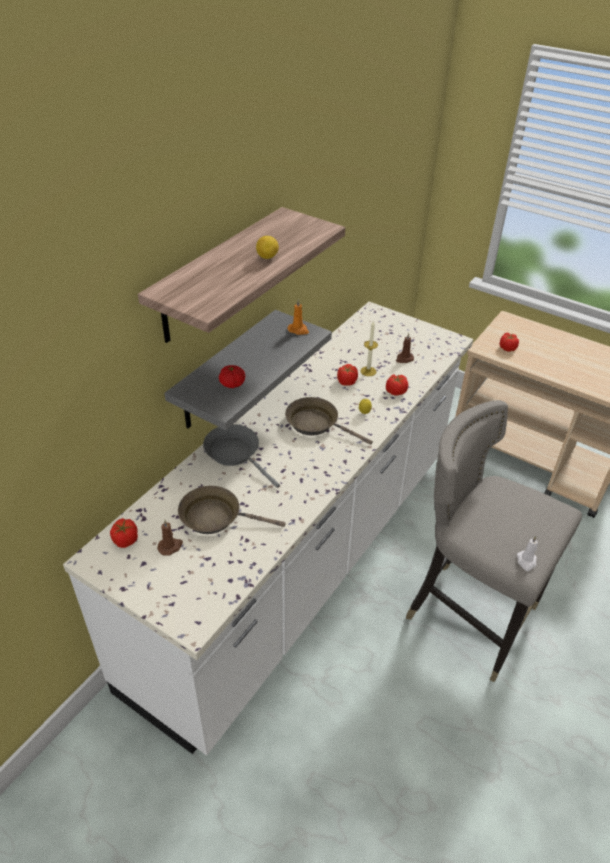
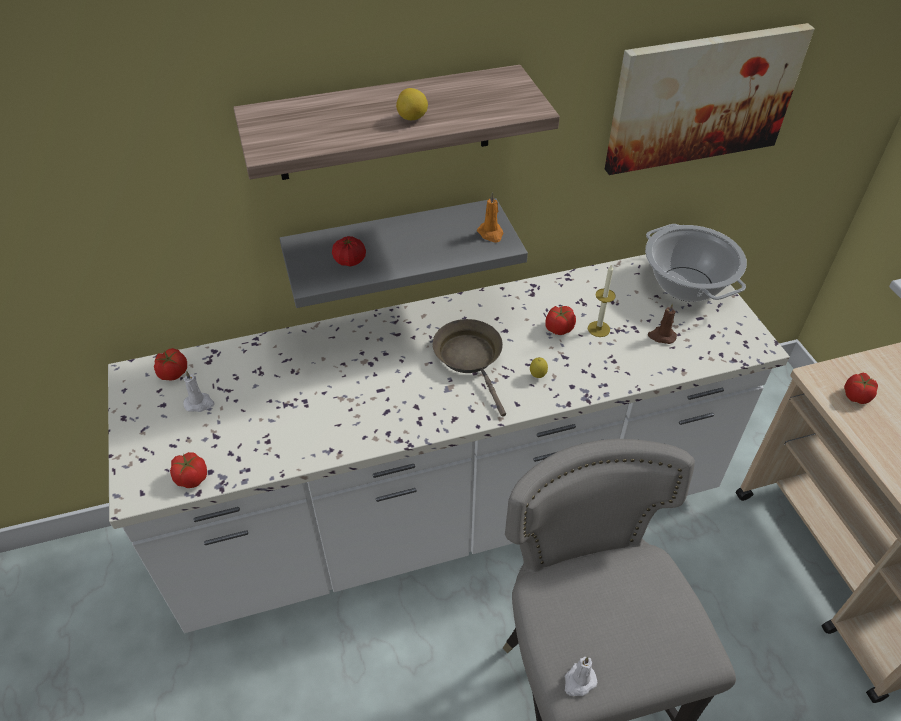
camera: 40 degrees right, 5 degrees up
brown candle [157,520,183,556] -> white candle [183,371,215,412]
brown frying pan [178,486,286,534] -> none
grey frying pan [203,424,280,488] -> none
tomato [386,374,408,396] -> tomato moved to [170,452,207,488]
none -> picture [605,23,815,175]
none -> cooking pot [645,224,747,302]

